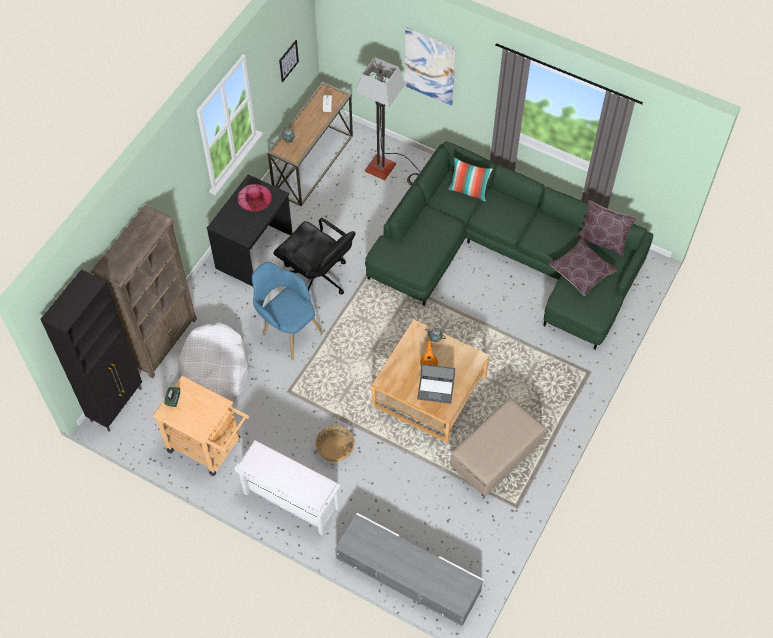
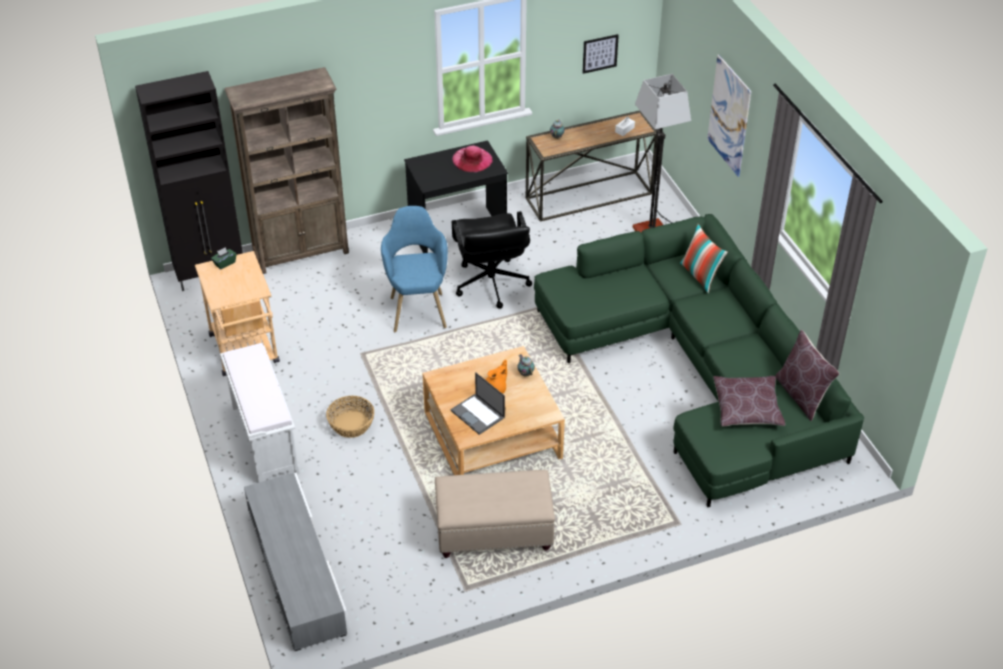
camera: 40 degrees right, 15 degrees down
white dog bed [178,322,250,399] -> none

